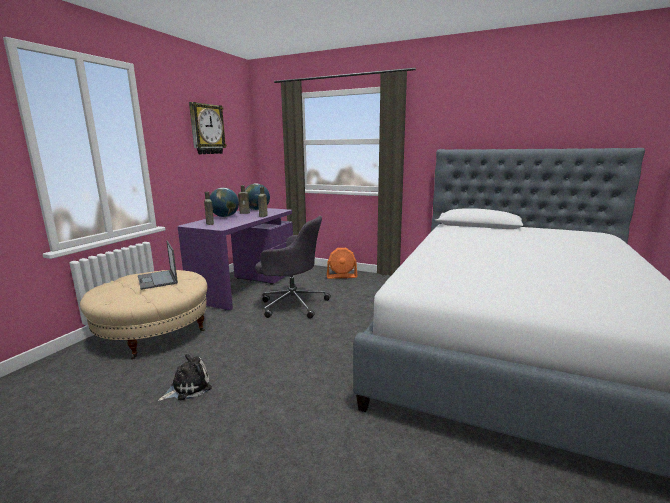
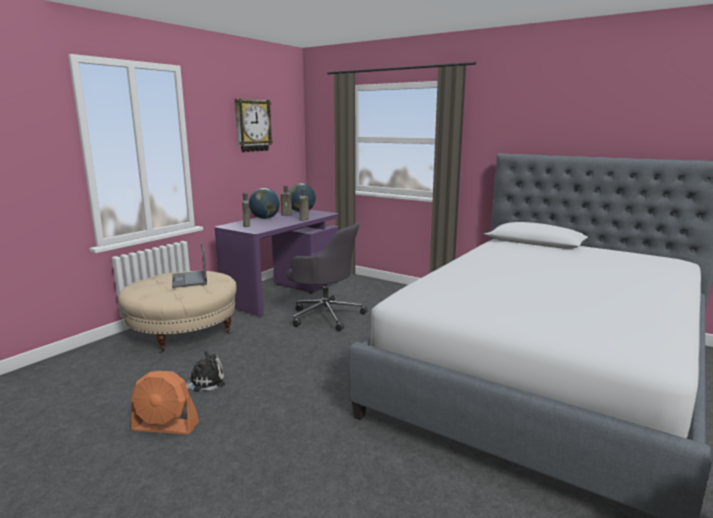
camera: 10 degrees right, 0 degrees up
orange fan [327,248,358,279] -> orange fan moved to [131,371,199,434]

